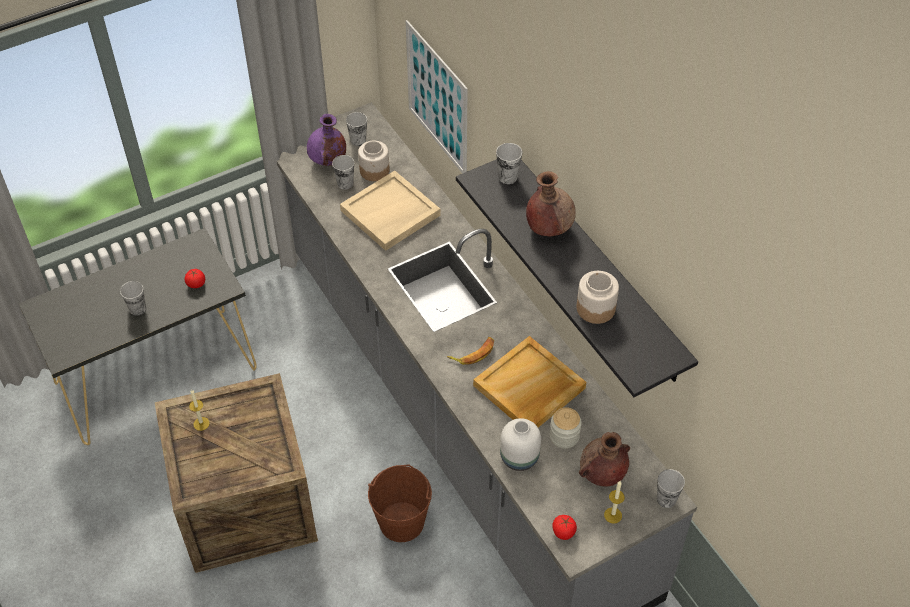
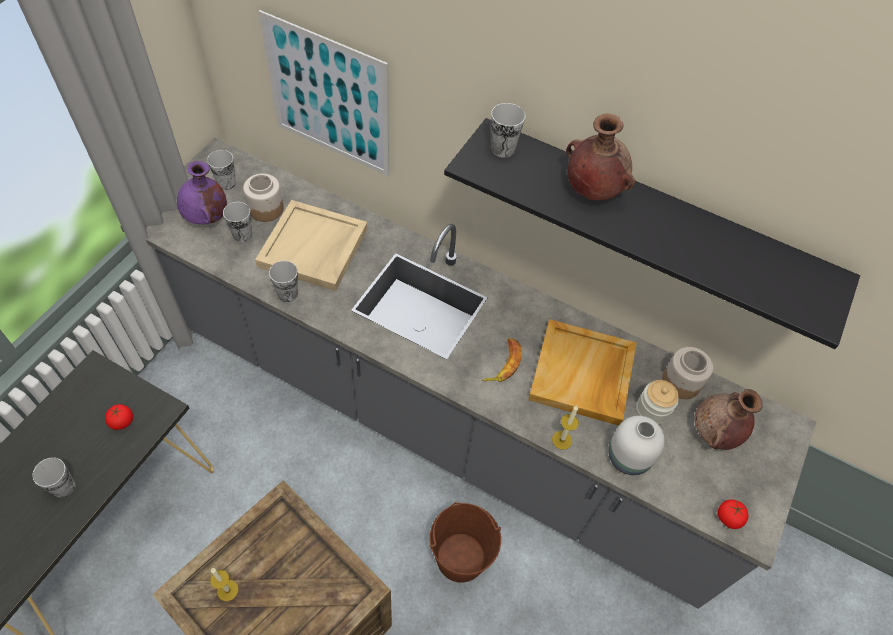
camera: 35 degrees left, 5 degrees up
jar [577,271,619,324] -> jar moved to [662,347,713,399]
candle [604,481,625,524] -> candle moved to [552,406,579,450]
cup [657,469,685,508] -> cup moved to [269,261,298,302]

